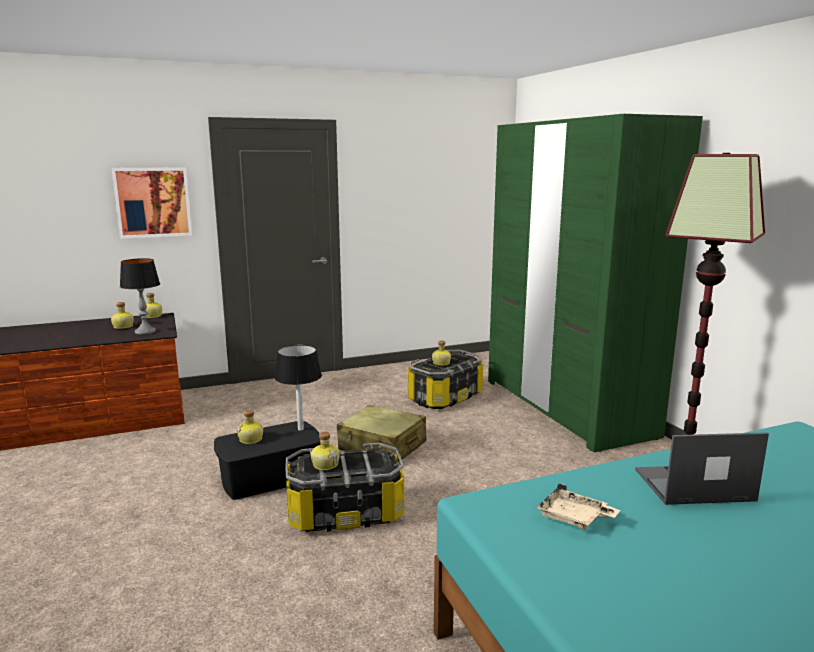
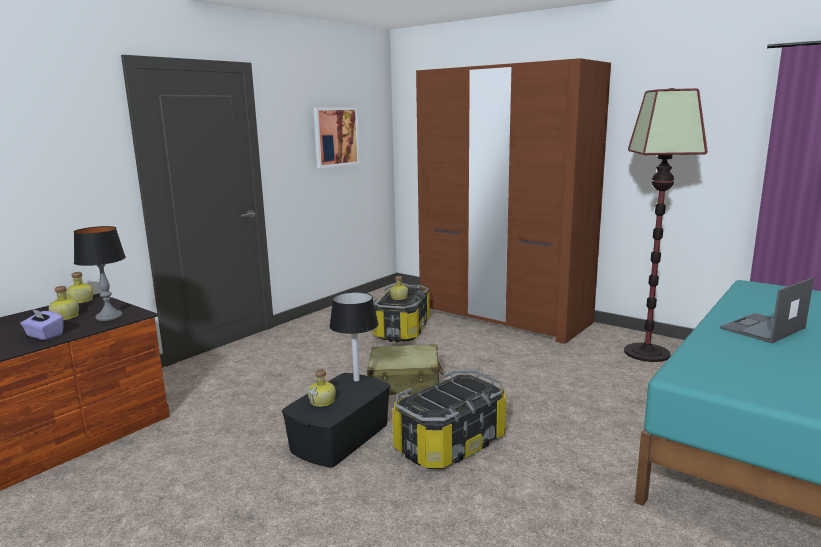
camera: 30 degrees left, 0 degrees up
picture [112,167,192,239] -> picture moved to [313,107,360,168]
bottle [311,431,340,470] -> none
green wardrobe [488,114,703,452] -> brown wardrobe [416,58,611,344]
beige tray [536,483,620,530] -> none
none -> purple tissue box [20,308,64,340]

